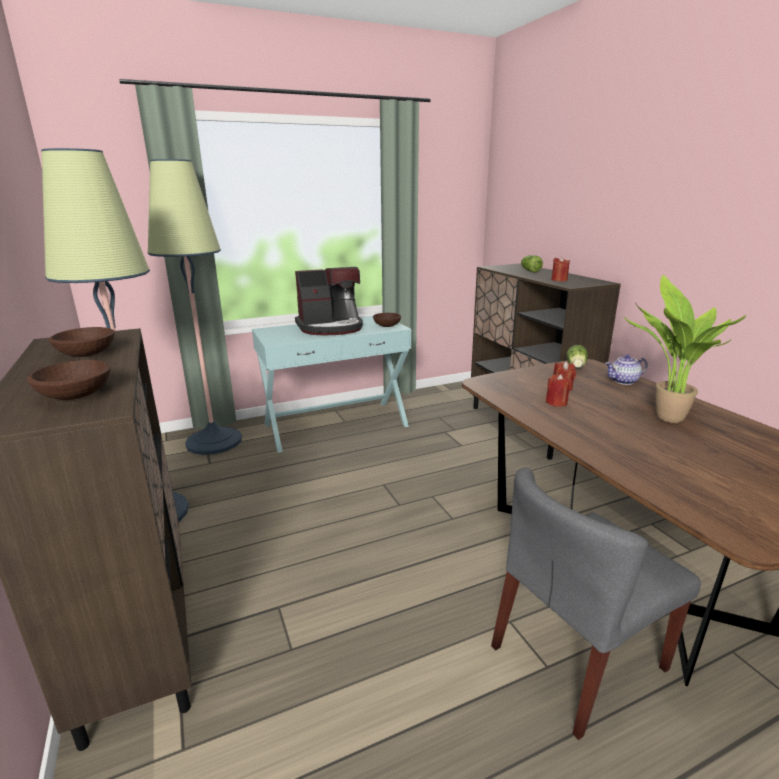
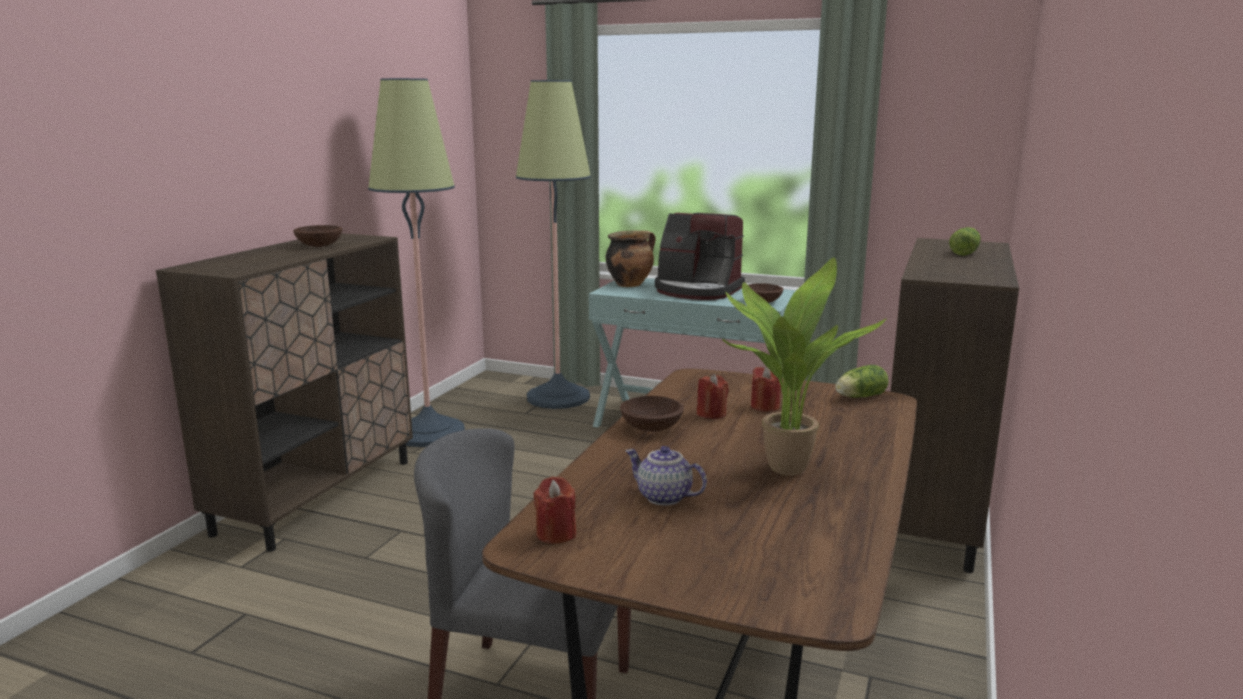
camera: 45 degrees right, 5 degrees down
brown bowl [27,360,111,400] -> brown bowl moved to [620,396,684,432]
red candle [551,256,570,281] -> red candle moved to [533,477,576,544]
teapot [605,354,648,385] -> teapot moved to [625,446,707,505]
none -> cooking pot [606,230,656,287]

